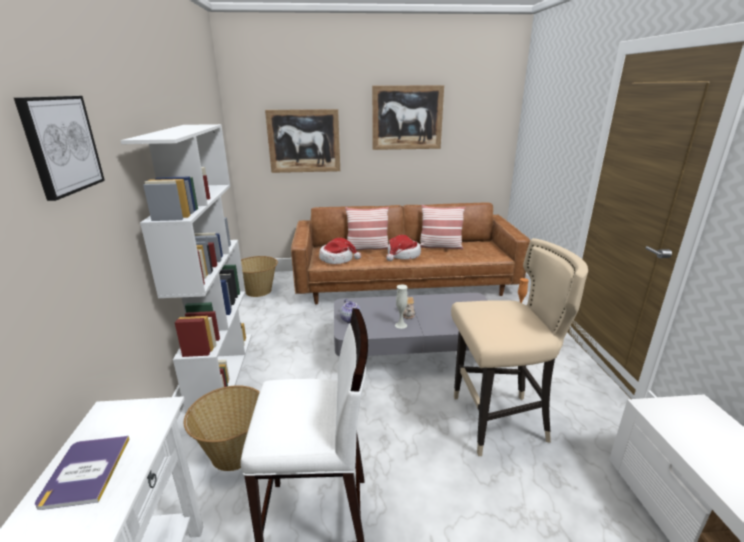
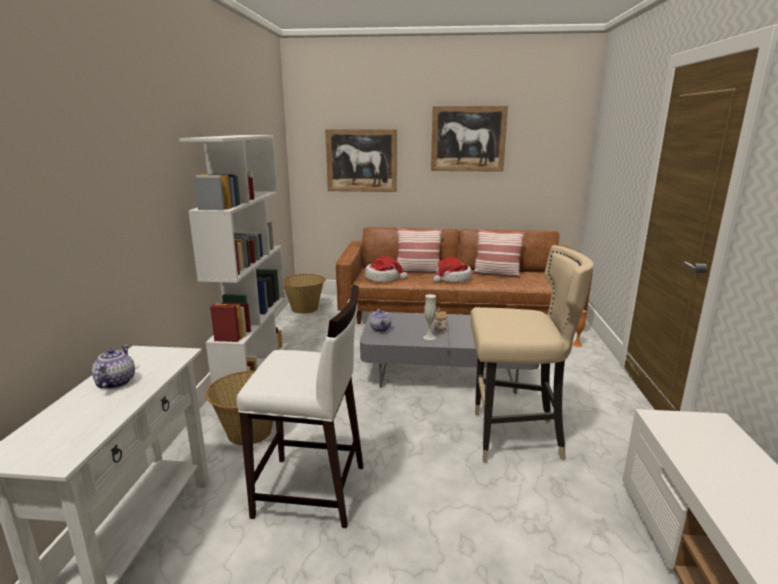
camera: 10 degrees right, 5 degrees down
picture [14,96,105,201] -> none
book [35,436,129,510] -> teapot [92,345,135,389]

